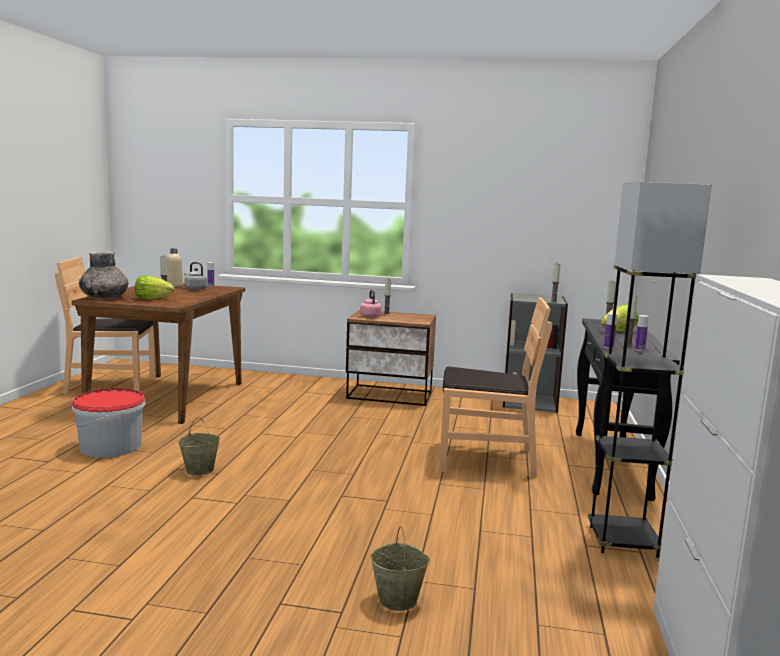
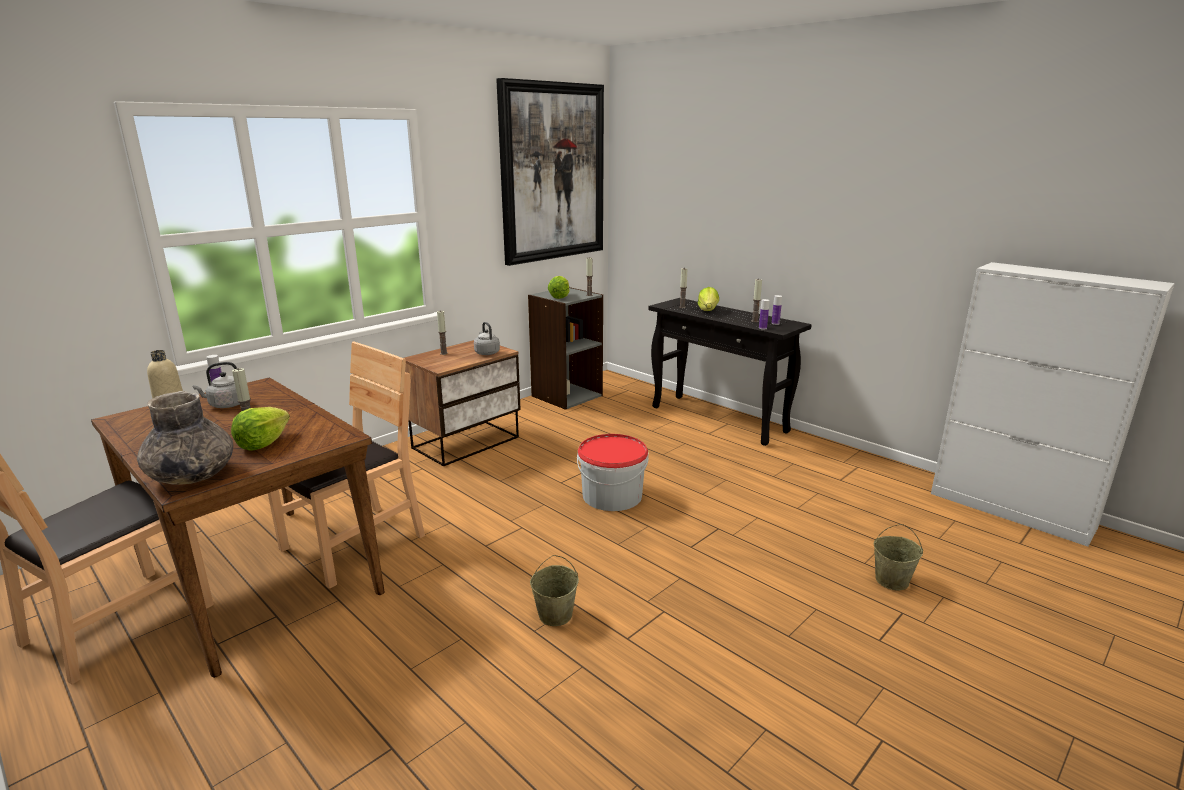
camera: 55 degrees left, 10 degrees up
bucket [72,388,145,458] -> bucket moved to [577,434,649,511]
pink kettle [360,290,382,318] -> none
brown chair [439,297,552,478] -> brown chair moved to [268,342,425,589]
black floor lamp [588,182,712,558] -> none
none -> grey kettle [474,322,500,355]
none -> picture [496,78,604,266]
none -> lettuce [548,276,569,299]

